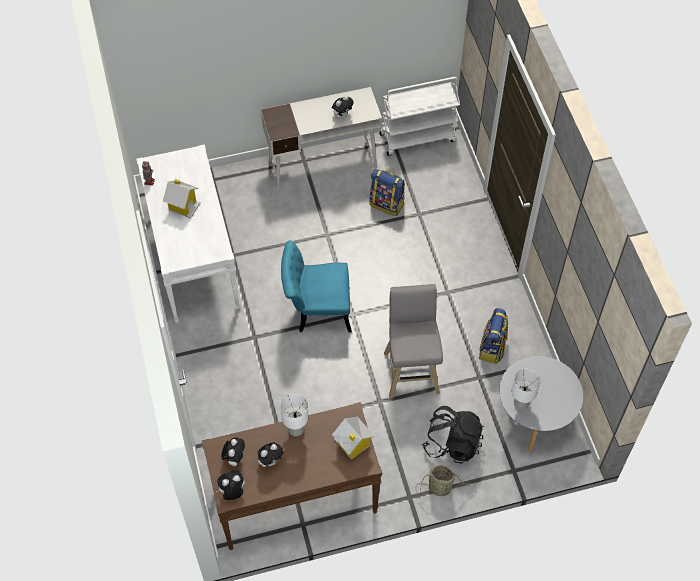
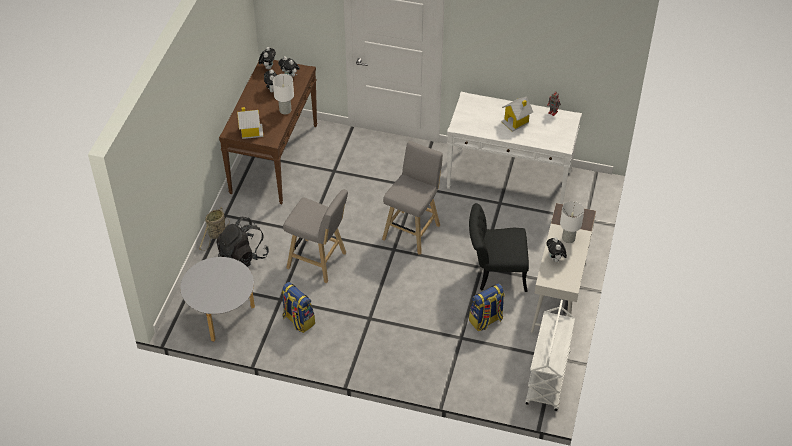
camera: 120 degrees right, 10 degrees down
turquoise chair [281,240,352,333] -> grey stool [382,141,443,255]
white table lamp [512,369,540,410] -> white table lamp moved to [560,201,584,243]
none -> black chair [469,203,529,292]

